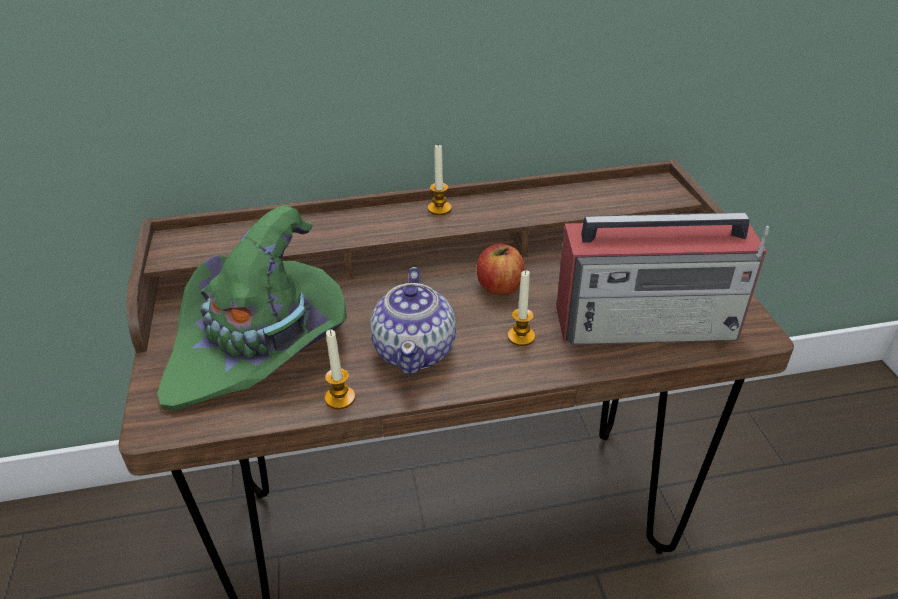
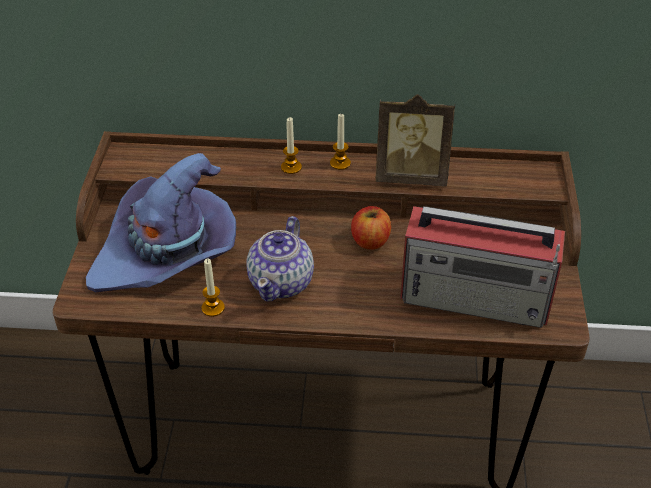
camera: 15 degrees right, 5 degrees up
green hat [157,205,347,411] -> purple hat [86,153,236,292]
candle [508,270,535,346] -> candle moved to [281,117,302,174]
none -> picture frame [375,94,455,186]

